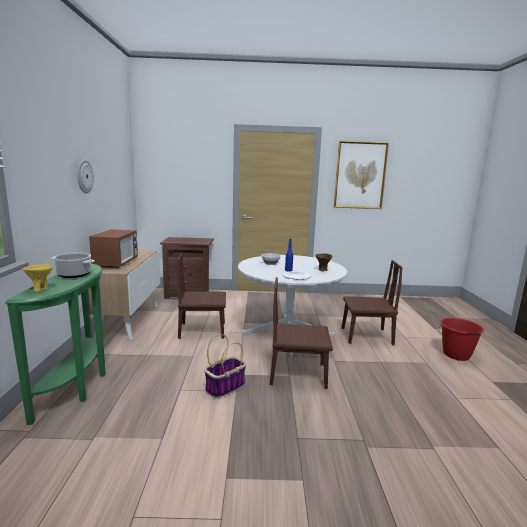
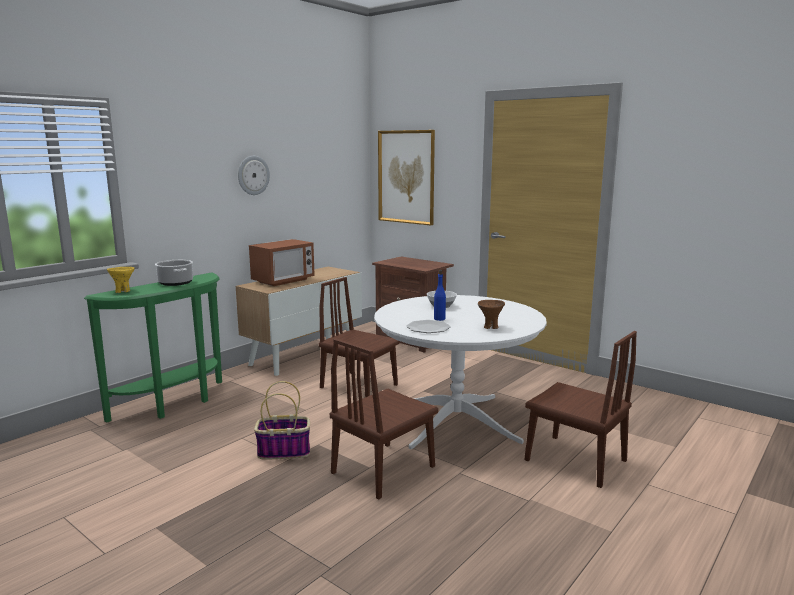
camera: 40 degrees right, 0 degrees up
brown chair [270,277,333,389] -> brown chair turned 90 degrees counterclockwise [330,338,438,500]
picture [334,141,389,209] -> picture moved to [378,130,435,225]
red bucket [438,318,484,361] -> none

